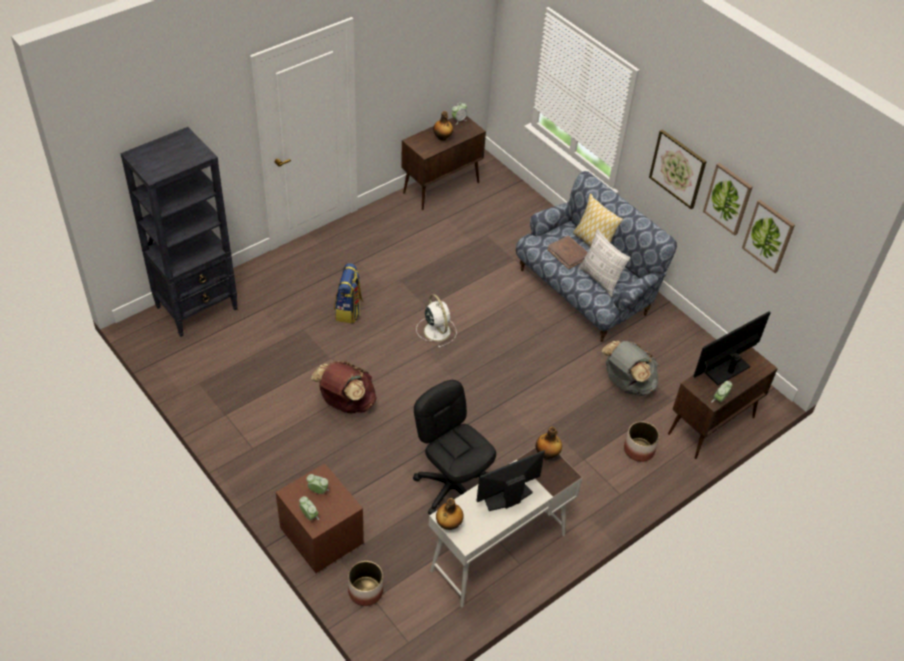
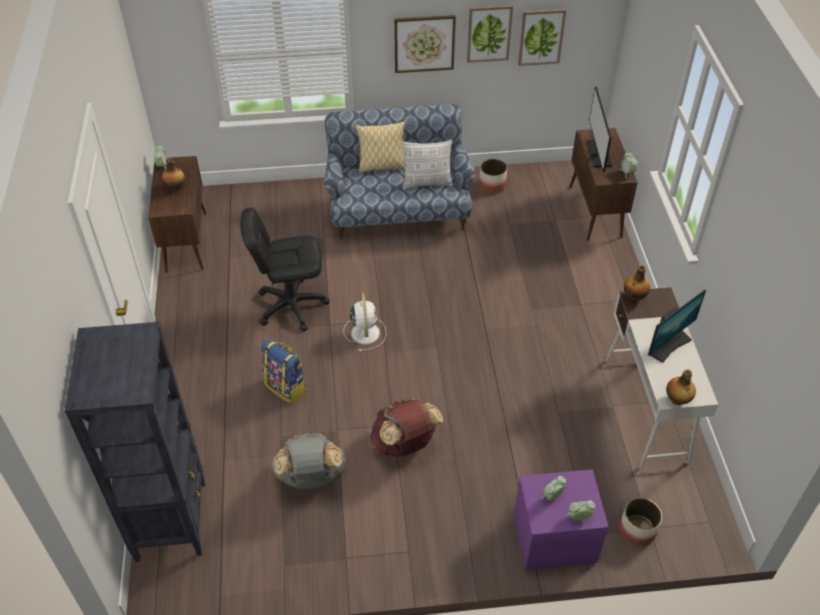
camera: 55 degrees left, 0 degrees up
brown nightstand [276,463,364,573] -> purple nightstand [514,469,609,570]
black office chair [413,380,496,515] -> black office chair moved to [240,208,329,331]
white fan [416,294,457,348] -> white fan turned 75 degrees clockwise [343,293,386,351]
monitor [477,450,545,511] -> monitor turned 135 degrees counterclockwise [648,290,706,363]
brown book [547,236,588,269] -> none
grey backpack [602,341,658,396] -> grey backpack moved to [272,432,346,489]
planter [624,422,659,462] -> planter moved to [479,159,507,193]

